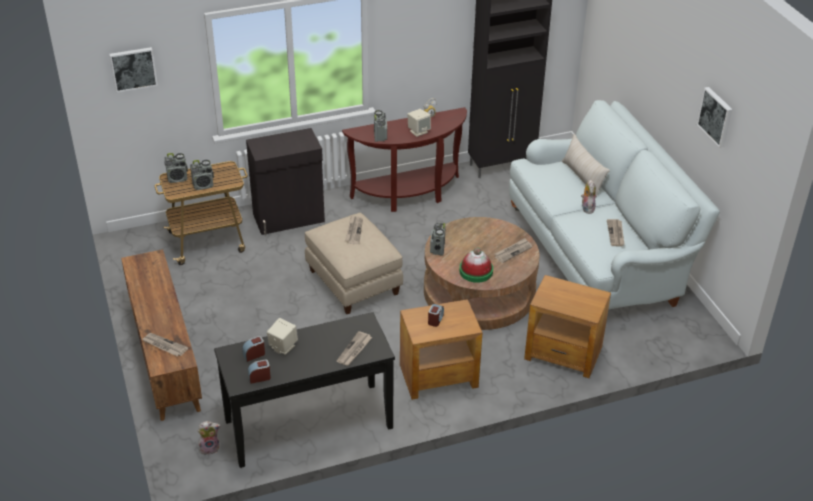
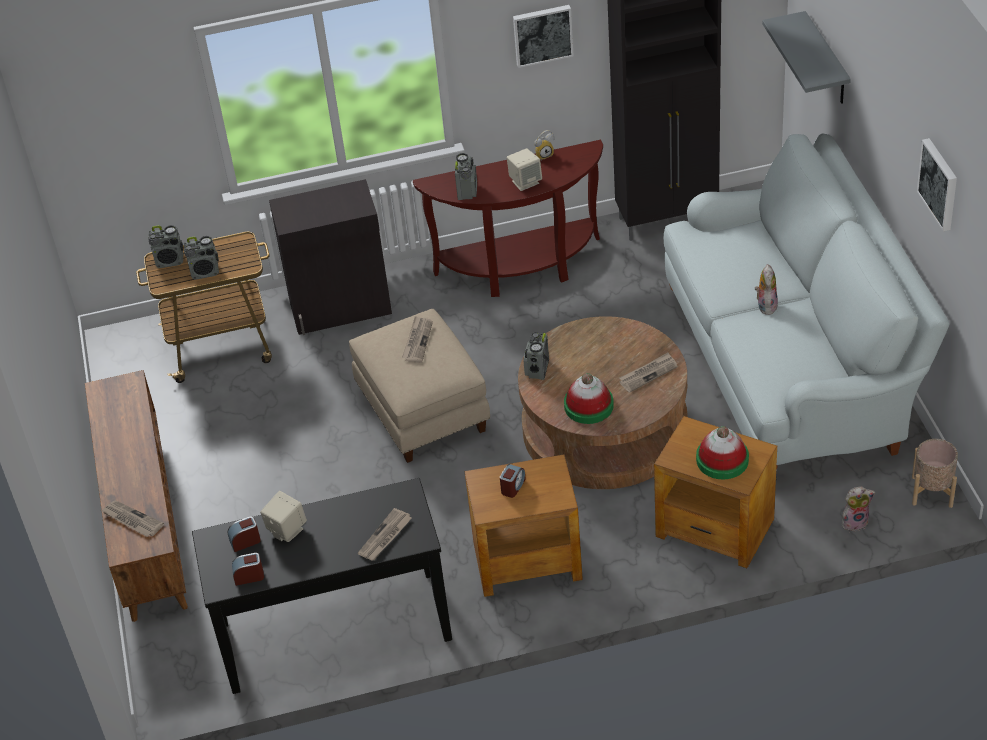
camera: 10 degrees right, 5 degrees up
picture [109,47,158,92] -> picture moved to [513,5,574,68]
plush toy [198,421,221,455] -> plush toy moved to [841,487,875,531]
beige pillow [562,134,610,198] -> none
newspaper [607,219,624,246] -> none
none -> hat [696,426,749,479]
none -> grey shelf [762,11,851,104]
none -> beige planter [912,439,958,508]

